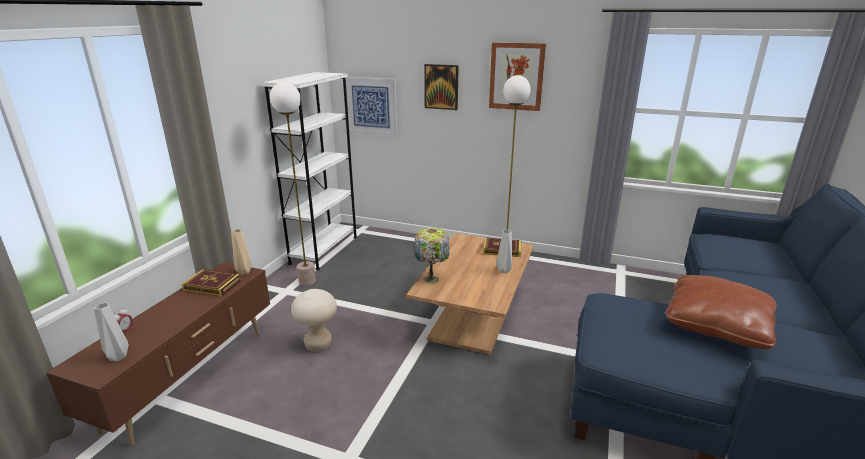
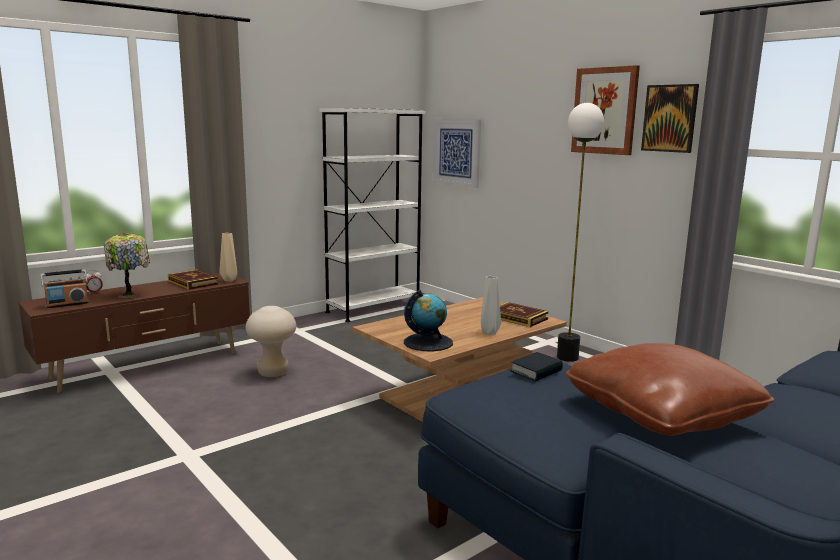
camera: 30 degrees right, 10 degrees down
grey vase [94,302,129,362] -> radio [41,269,89,308]
floor lamp [270,82,316,286] -> none
table lamp [415,228,450,284] -> table lamp moved to [104,233,150,298]
picture [424,64,459,110] -> picture moved to [641,84,699,153]
none -> globe [404,290,453,351]
none -> book [510,352,563,381]

